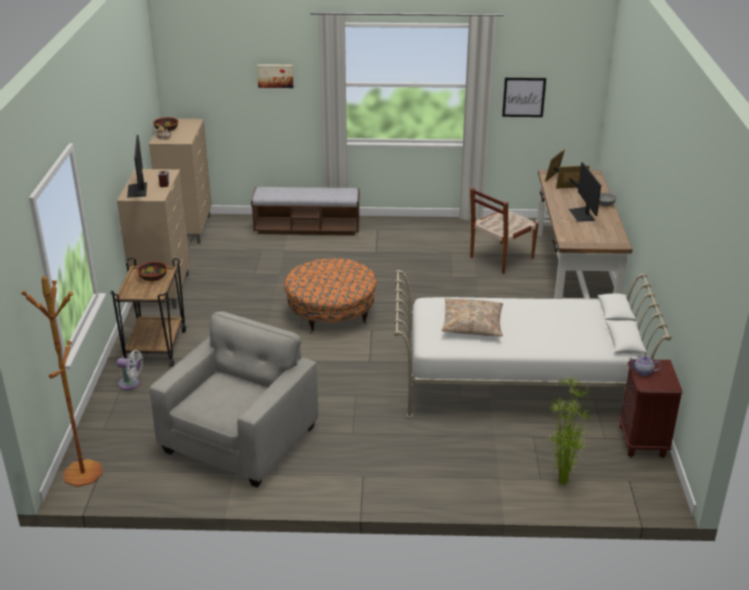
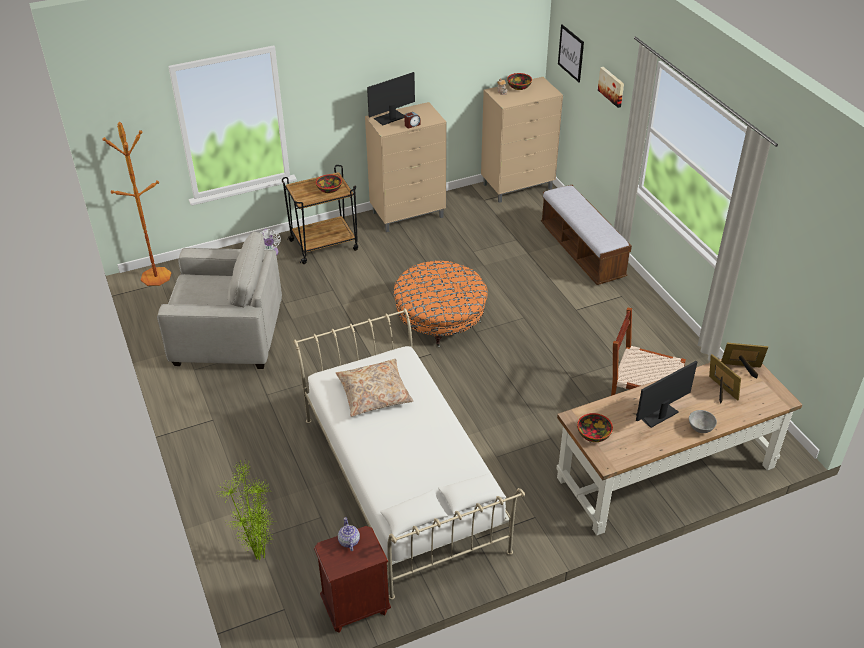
camera: 65 degrees right, 10 degrees up
picture [502,77,546,117] -> picture moved to [558,24,584,82]
none -> bowl [577,413,613,442]

